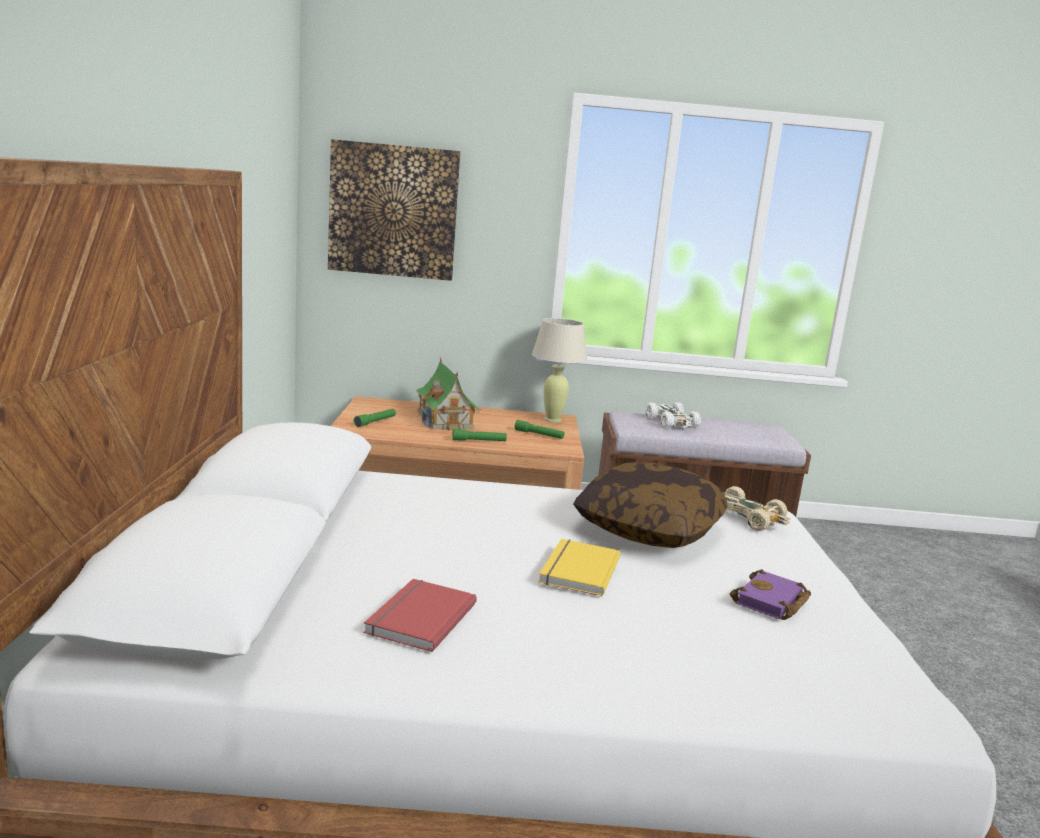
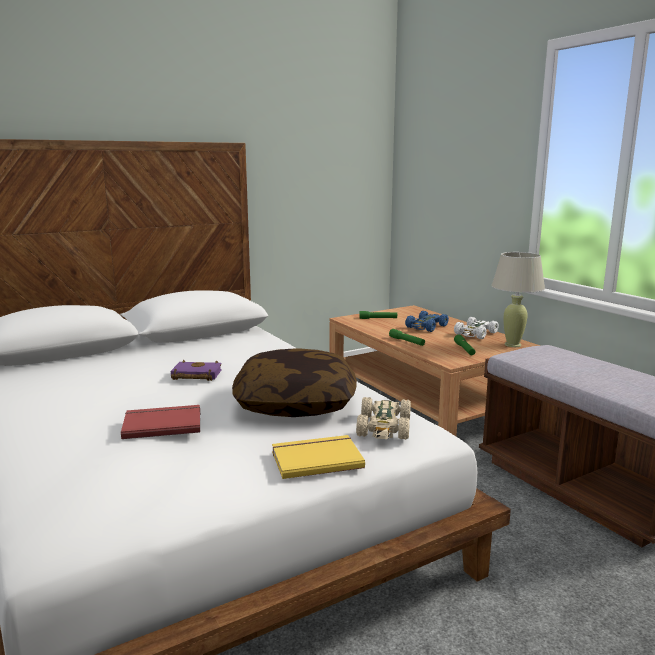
camera: 60 degrees right, 0 degrees up
picture [328,139,460,281] -> none
red book [363,579,477,652] -> red book moved to [121,405,200,439]
toy house [416,358,482,430] -> blue toy car [405,311,449,332]
yellow book [538,539,621,596] -> yellow book moved to [272,435,365,479]
white toy car [645,402,701,428] -> white toy car moved to [454,317,499,339]
purple book [730,569,811,620] -> purple book moved to [171,360,222,381]

